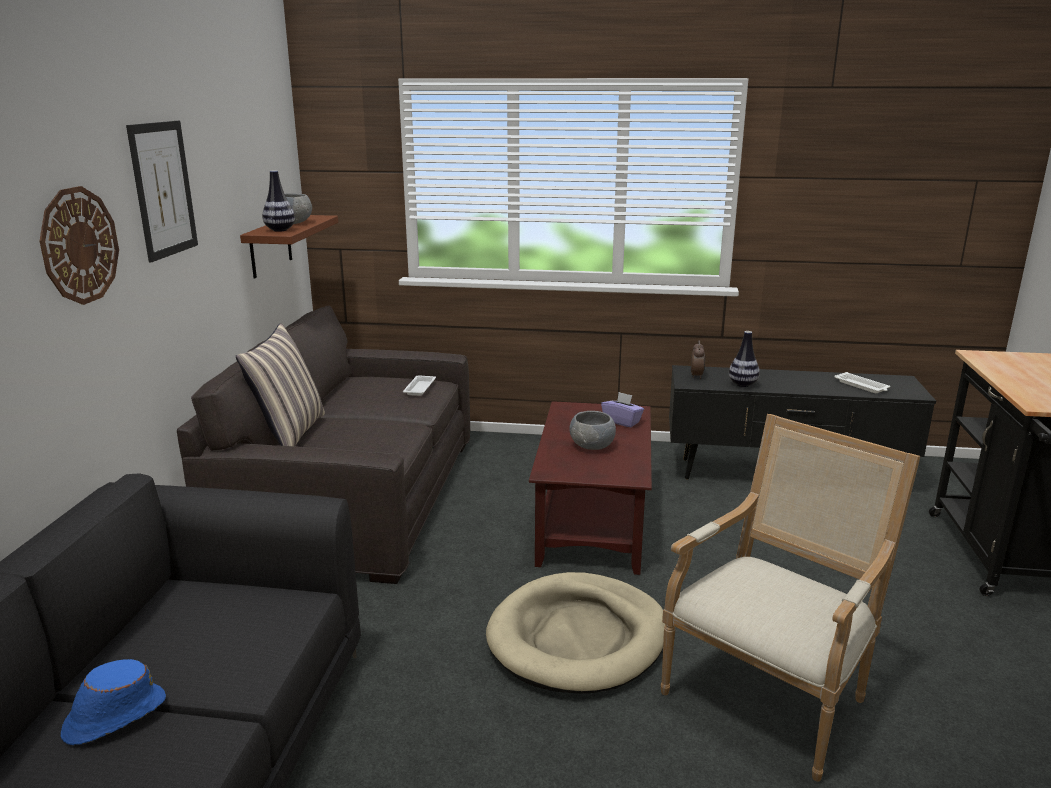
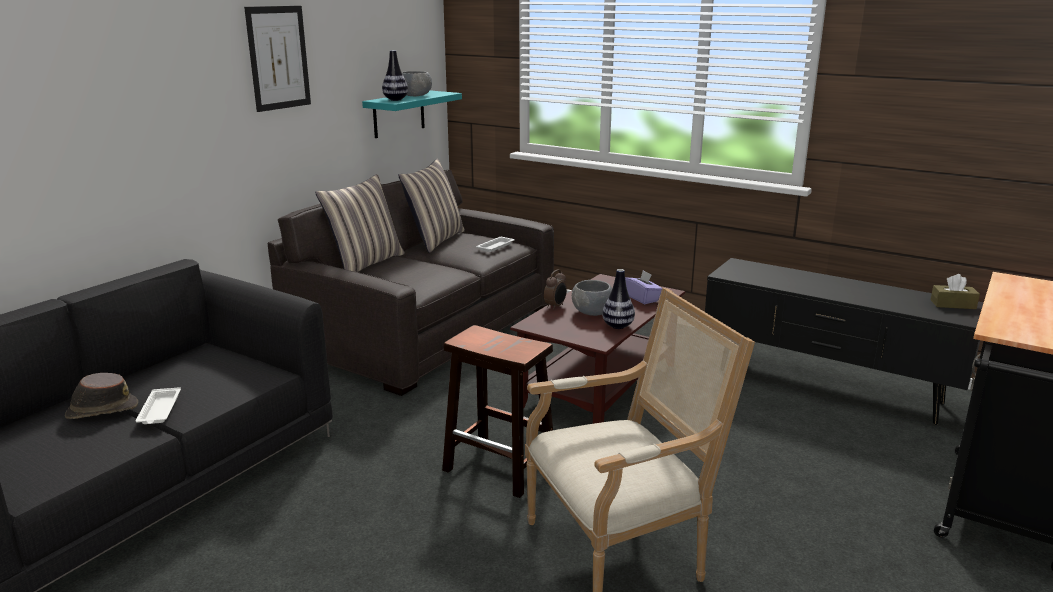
camera: 25 degrees right, 0 degrees up
wall clock [40,186,119,305] -> none
blue hat [61,659,166,745] -> brown hat [65,373,138,419]
brown shelf [240,215,338,279] -> turquoise shelf [362,90,462,138]
beige dog bed [486,572,665,694] -> brown stool [442,325,553,498]
alarm clock [691,340,705,379] -> alarm clock moved to [544,270,567,310]
vase [729,331,760,387] -> vase moved to [602,269,635,329]
white tray [835,372,890,393] -> white tray moved to [136,387,181,424]
none -> pillow [398,159,465,253]
none -> brown tissue box [931,274,980,309]

